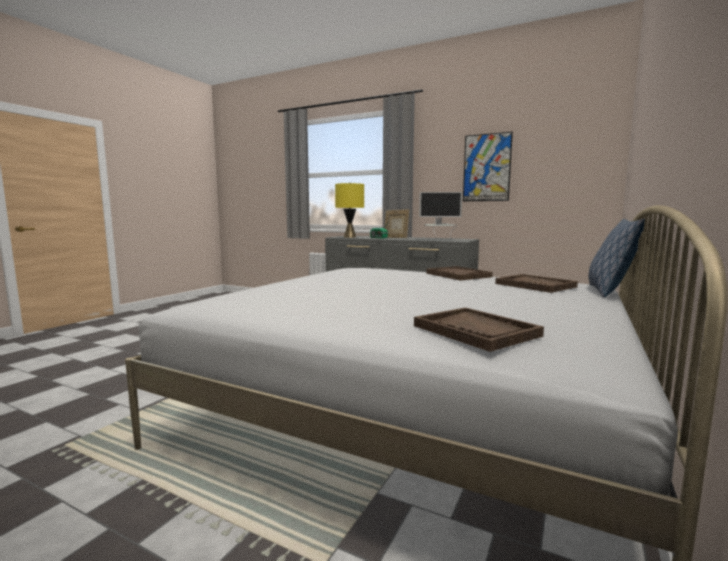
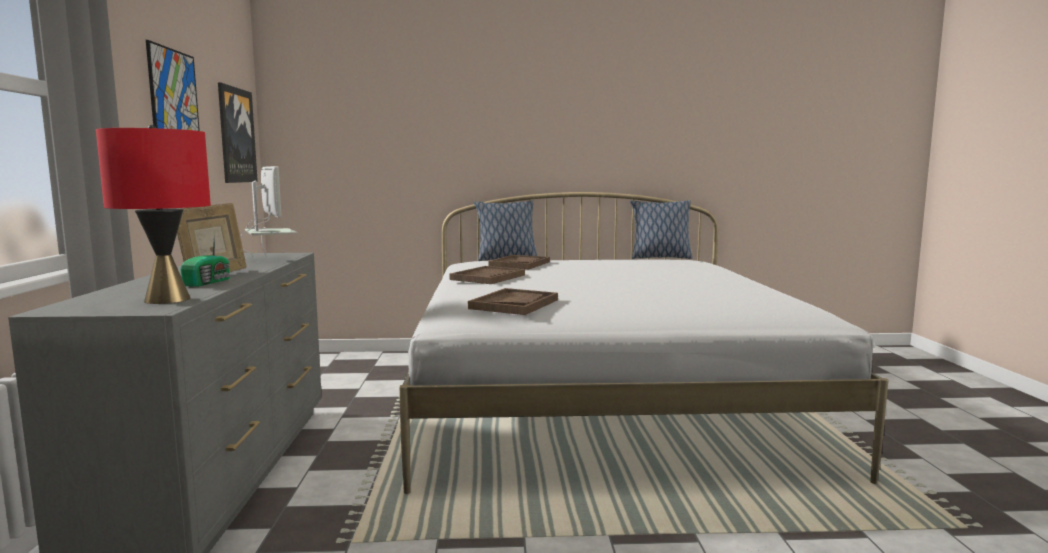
camera: 120 degrees left, 0 degrees up
yellow table lamp [335,182,364,238] -> red table lamp [96,125,211,304]
brown tray [414,307,544,352] -> brown tray moved to [468,288,558,315]
none -> picture [218,83,258,183]
none -> pillow [630,200,693,259]

